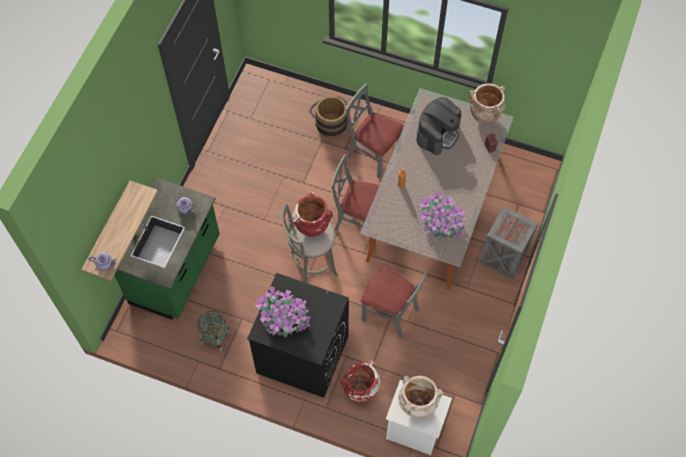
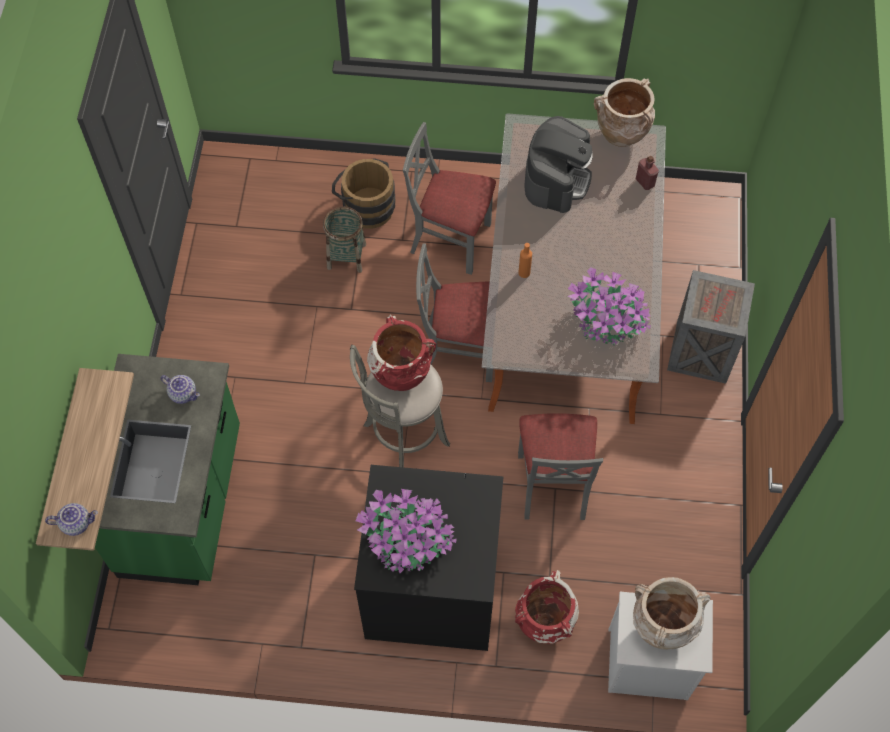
camera: 15 degrees left, 0 degrees up
basket [198,311,231,352] -> basket moved to [323,206,366,273]
grey chair [361,266,428,338] -> grey chair turned 75 degrees clockwise [518,413,603,520]

